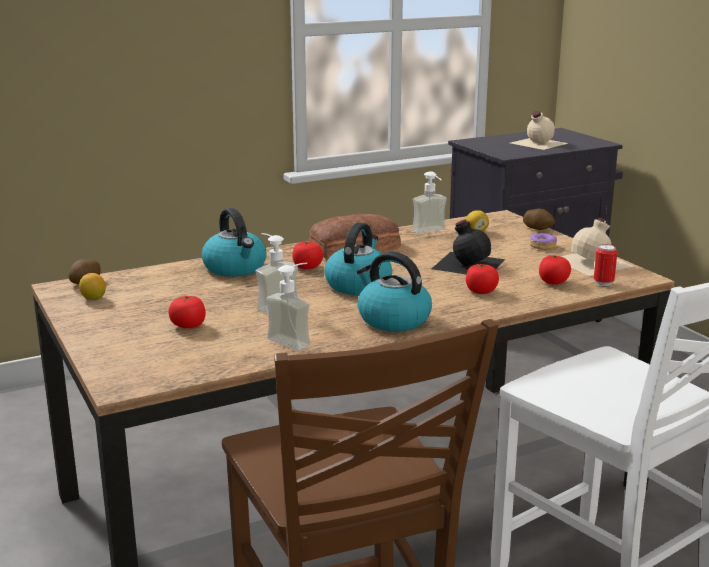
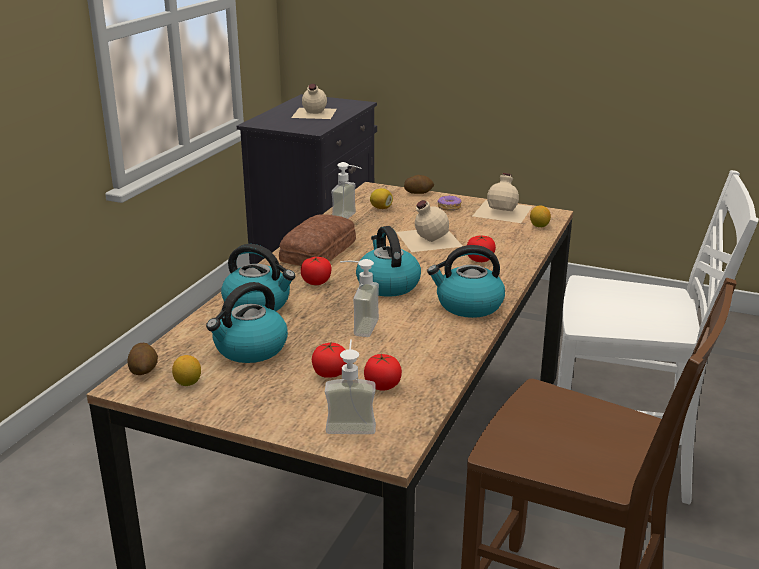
camera: 40 degrees left, 5 degrees up
soap dispenser [266,263,310,351] -> soap dispenser moved to [325,339,376,434]
black bottle [432,219,505,274] -> beige bottle [397,200,462,252]
tomato [539,255,571,285] -> tomato moved to [364,354,402,391]
can [594,244,618,286] -> lemon [530,206,551,227]
none -> kettle [206,282,288,363]

